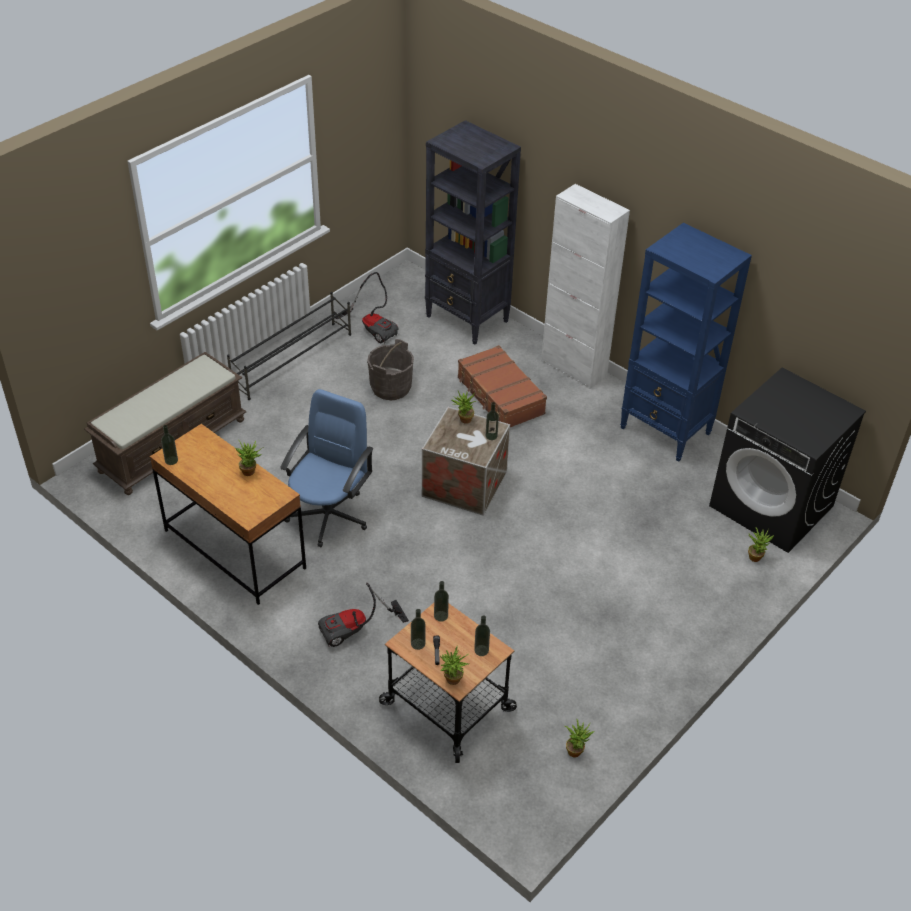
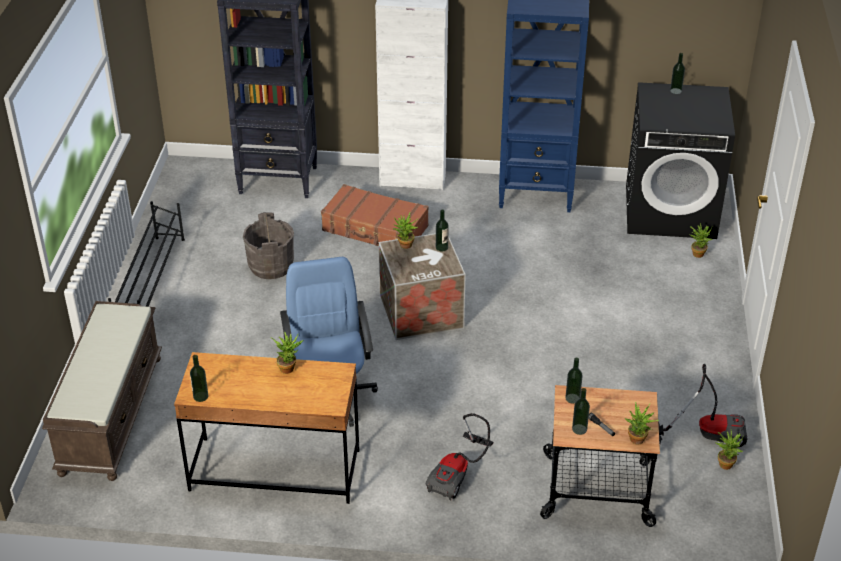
camera: 35 degrees left, 5 degrees down
vacuum cleaner [335,272,398,344] -> vacuum cleaner moved to [659,364,747,447]
bottle [474,615,490,656] -> bottle moved to [670,53,685,94]

